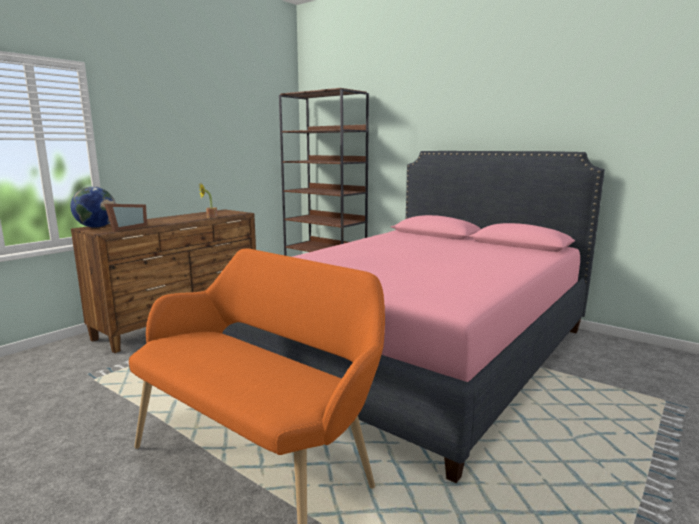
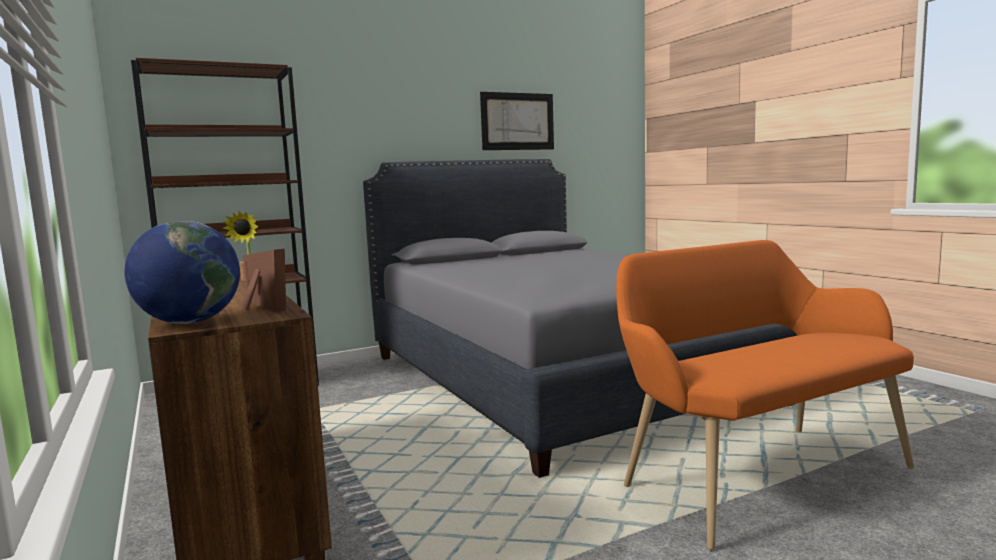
camera: 65 degrees left, 5 degrees down
pink bed [222,151,605,483] -> grey bed [363,159,797,478]
none -> picture [480,92,554,150]

